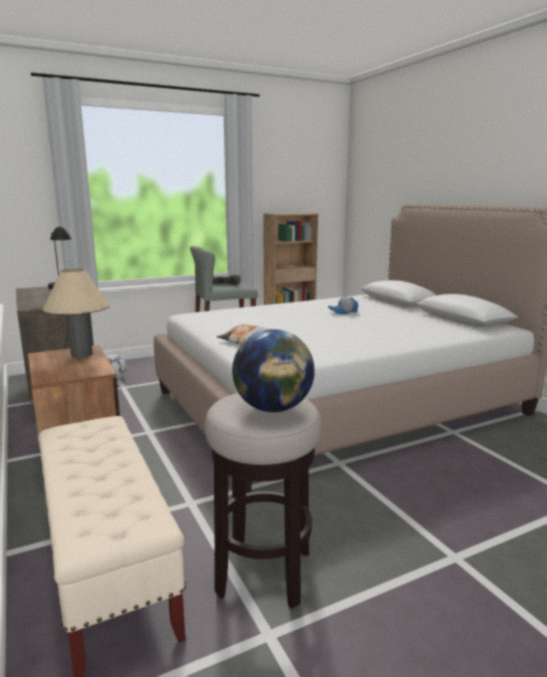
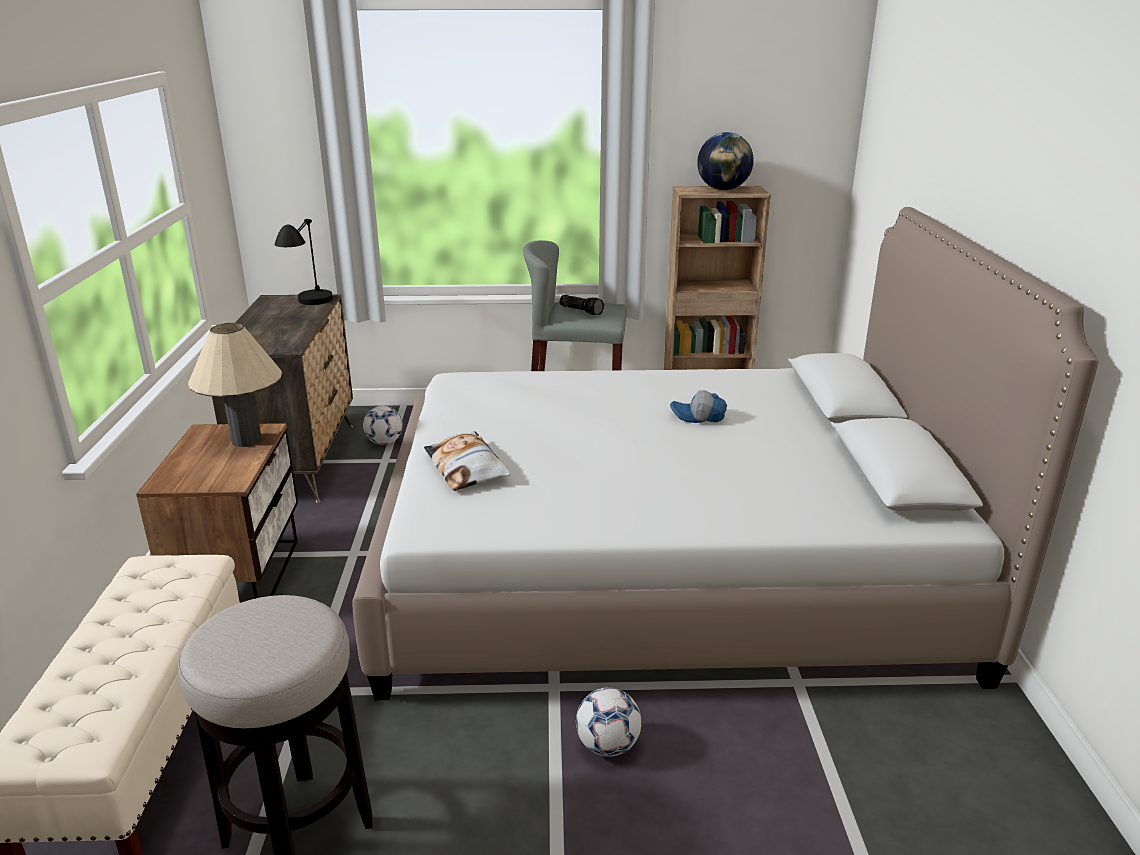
camera: 25 degrees right, 10 degrees up
globe [232,329,315,412] -> globe moved to [697,132,754,190]
none -> football [576,687,642,757]

